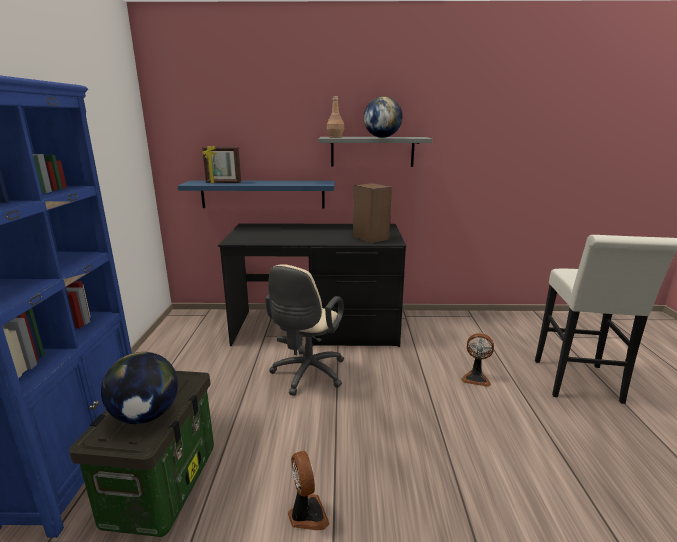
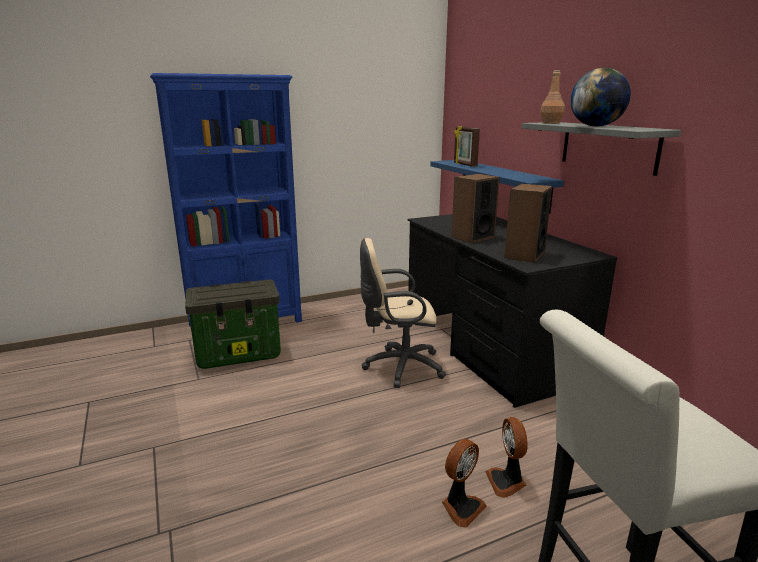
camera: 65 degrees right, 0 degrees up
globe [101,352,178,424] -> none
fan [288,451,330,530] -> fan moved to [442,439,487,528]
none -> speaker [451,174,500,243]

